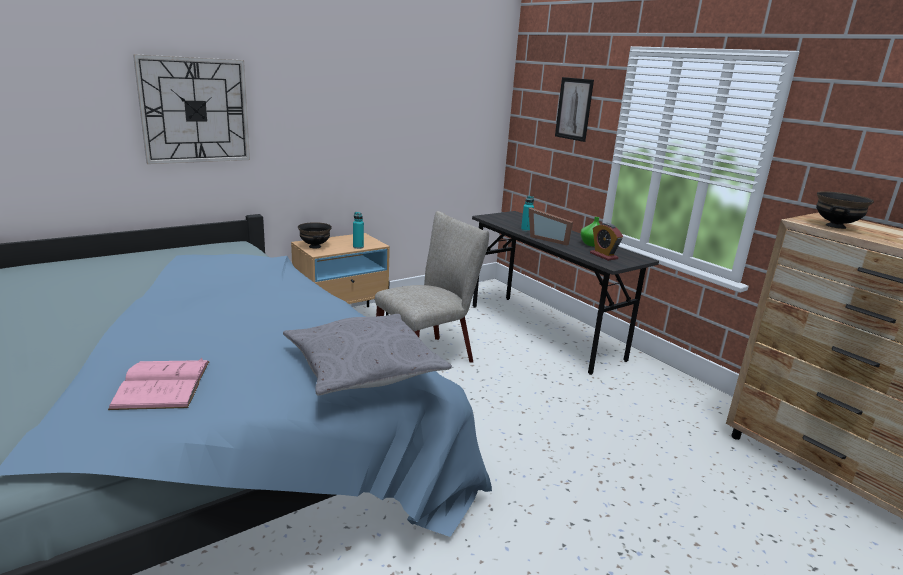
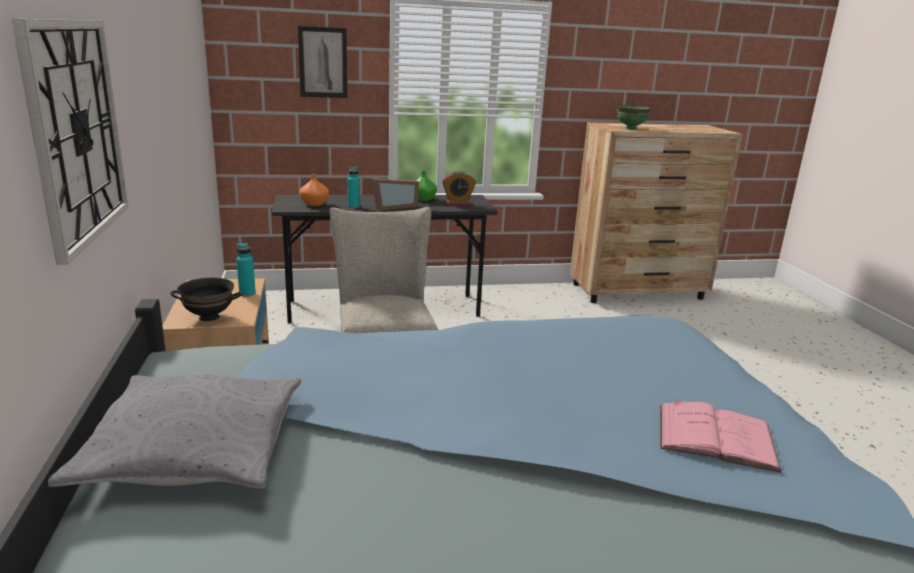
camera: 65 degrees left, 0 degrees up
grey pillow [283,314,452,396] -> grey pillow moved to [48,374,301,489]
black bowl [816,191,874,229] -> green bowl [616,105,651,129]
none -> orange vase [299,174,329,206]

